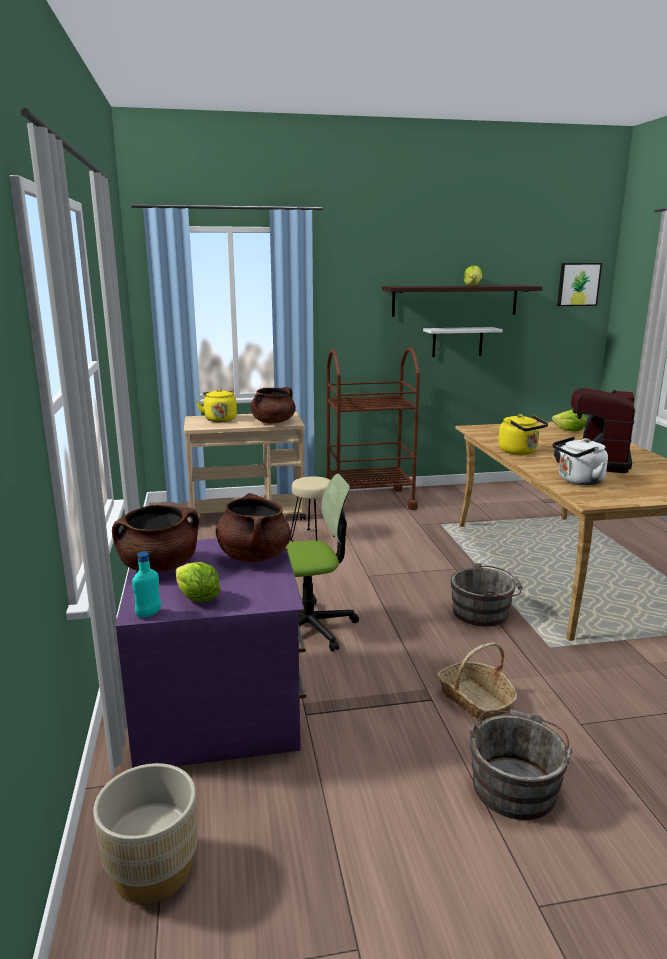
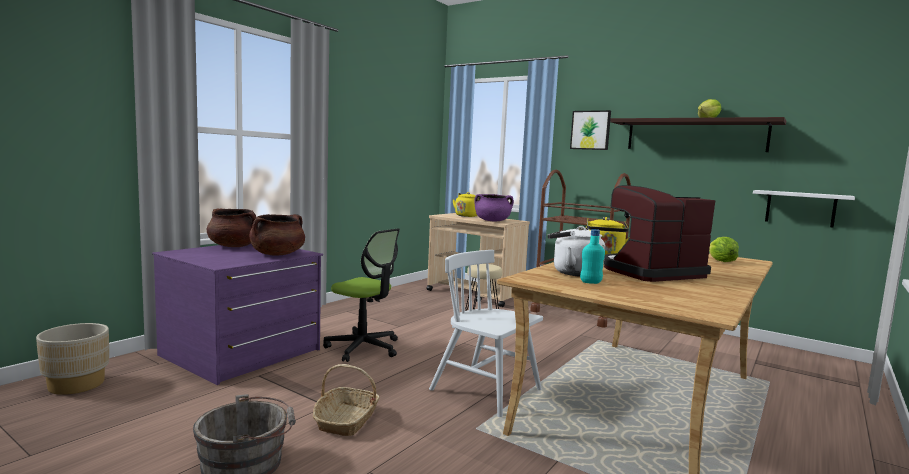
camera: 45 degrees right, 10 degrees down
turquoise bottle [132,552,161,618] -> turquoise bottle moved to [580,229,605,284]
lettuce [176,562,220,603] -> none
brown cooking pot [250,387,296,424] -> purple cooking pot [474,194,514,221]
white shelf [423,327,503,357] -> white shelf moved to [753,190,855,227]
grey bucket [451,563,523,626] -> white chair [429,250,543,417]
picture [557,263,602,306] -> picture moved to [570,110,611,150]

